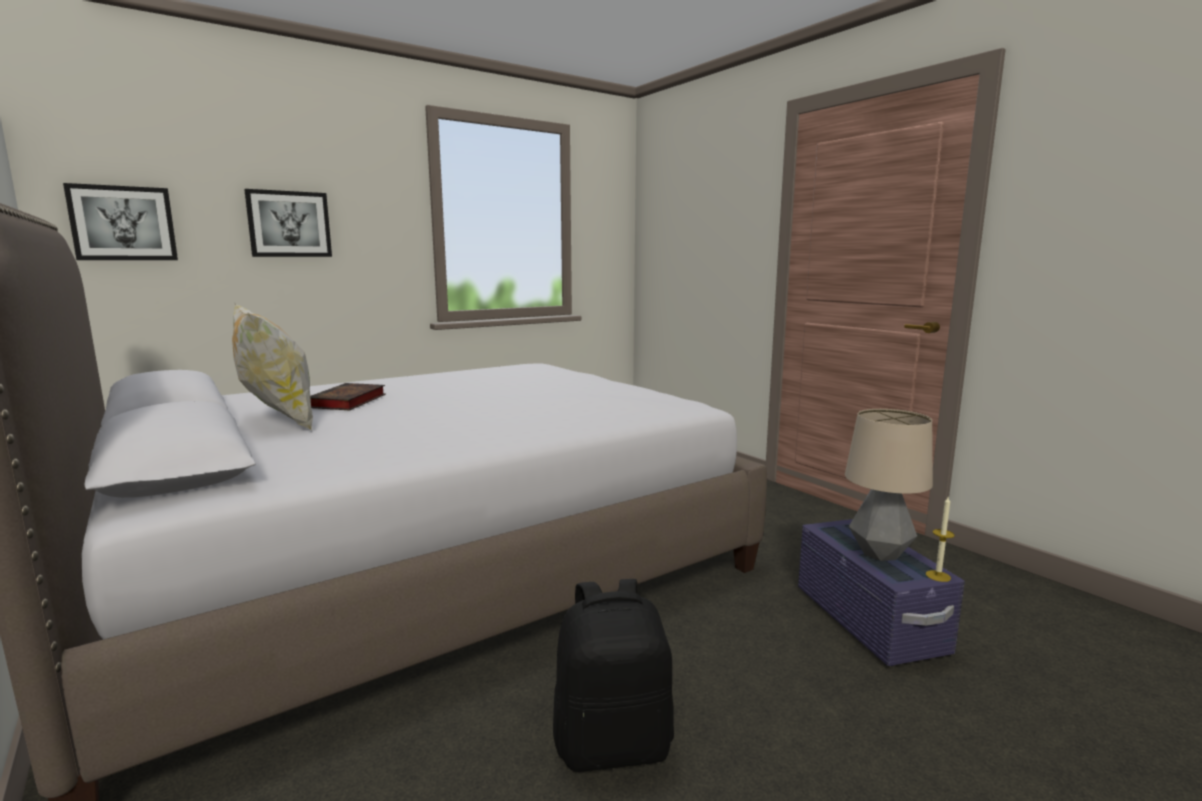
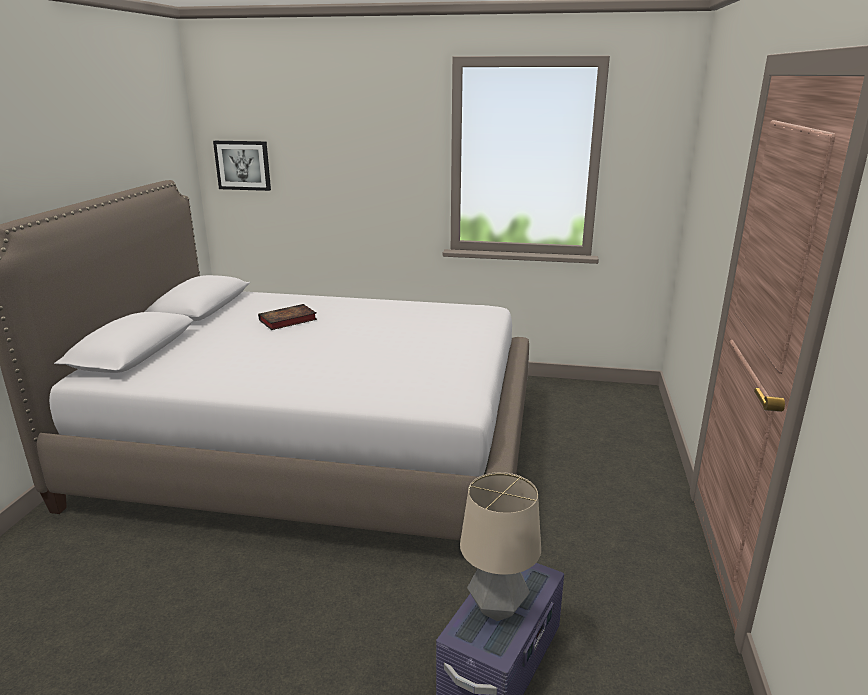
camera: 45 degrees right, 10 degrees up
pillow [232,304,313,430] -> none
picture [244,189,332,257] -> none
black backpack [553,579,674,772] -> none
candle [926,497,955,582] -> none

